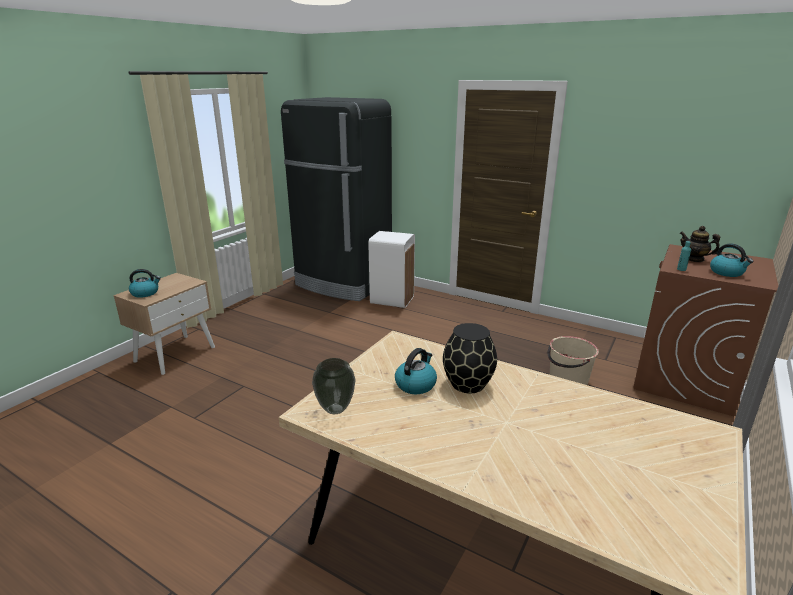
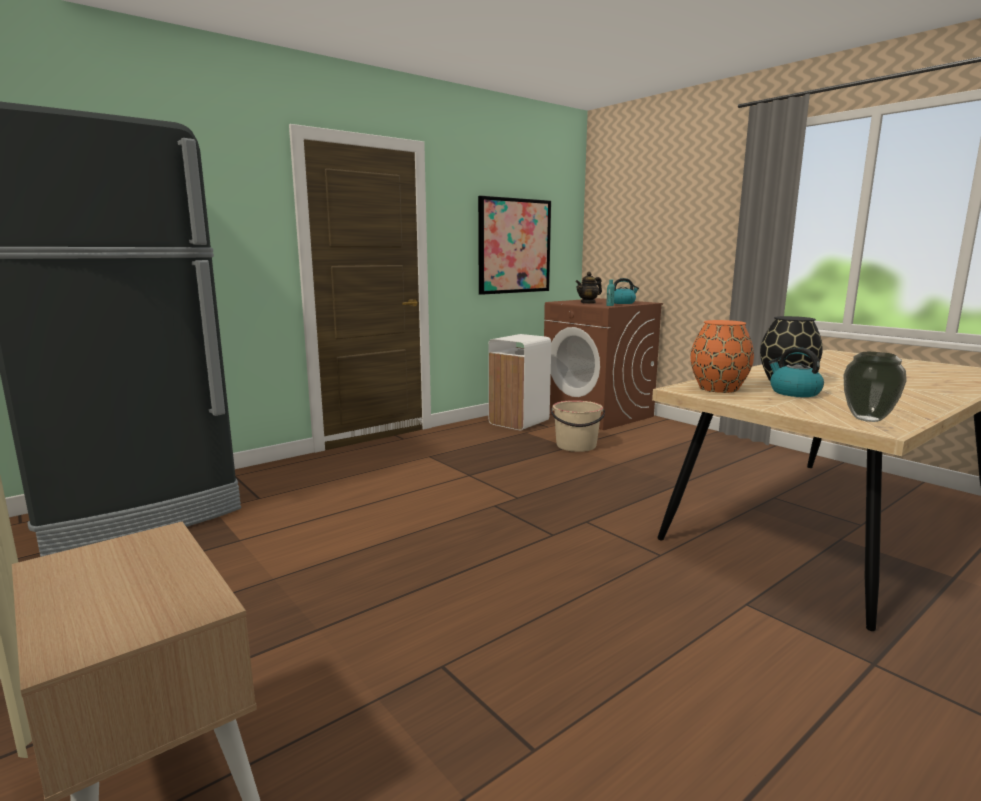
camera: 70 degrees left, 10 degrees down
kettle [129,269,161,298] -> none
white trash can [369,231,415,308] -> white trash can moved to [488,334,551,430]
none -> picture [478,196,551,295]
none -> orange vase [691,320,754,393]

